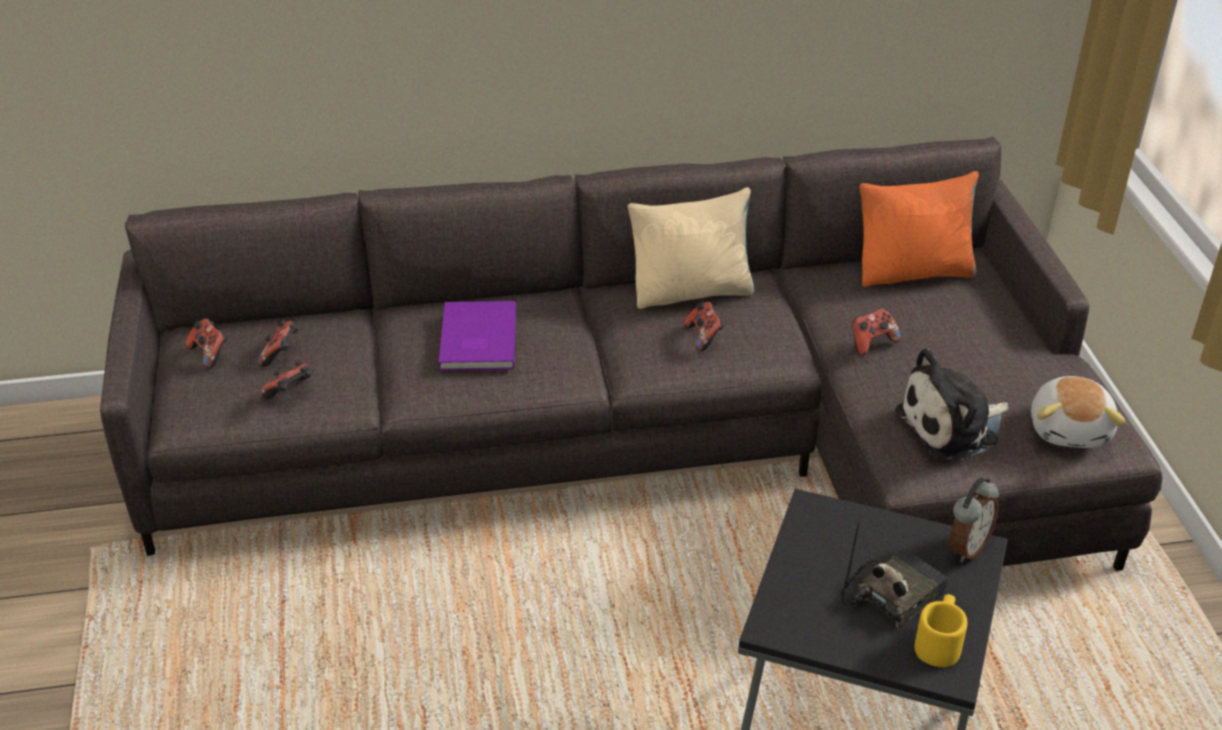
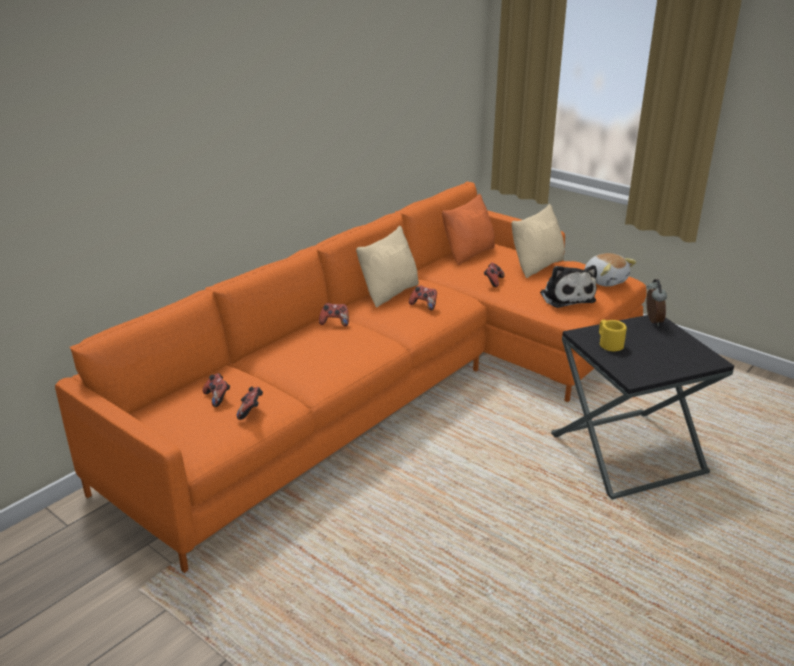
camera: 40 degrees left, 10 degrees down
grey sofa [100,137,1162,571] -> orange sofa [55,182,647,573]
game controller [185,318,227,369] -> game controller moved to [319,303,349,327]
purple book [439,301,517,371] -> none
radio [841,521,948,629] -> none
plush toy [895,348,1009,461] -> plush toy turned 45 degrees counterclockwise [540,265,597,308]
yellow mug [914,594,968,667] -> yellow mug moved to [599,320,627,351]
none -> beige pillow [512,204,564,278]

